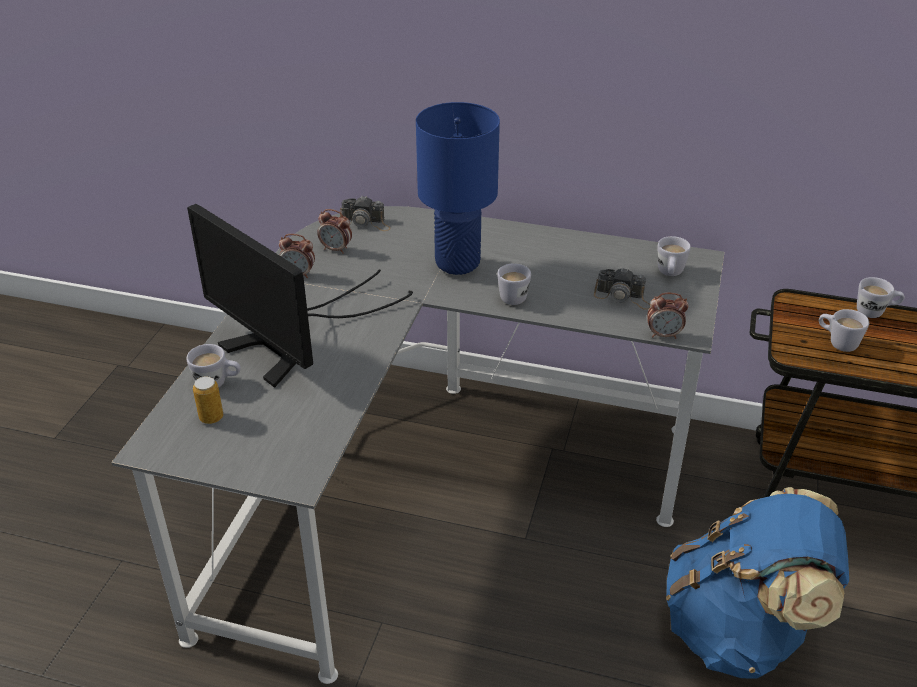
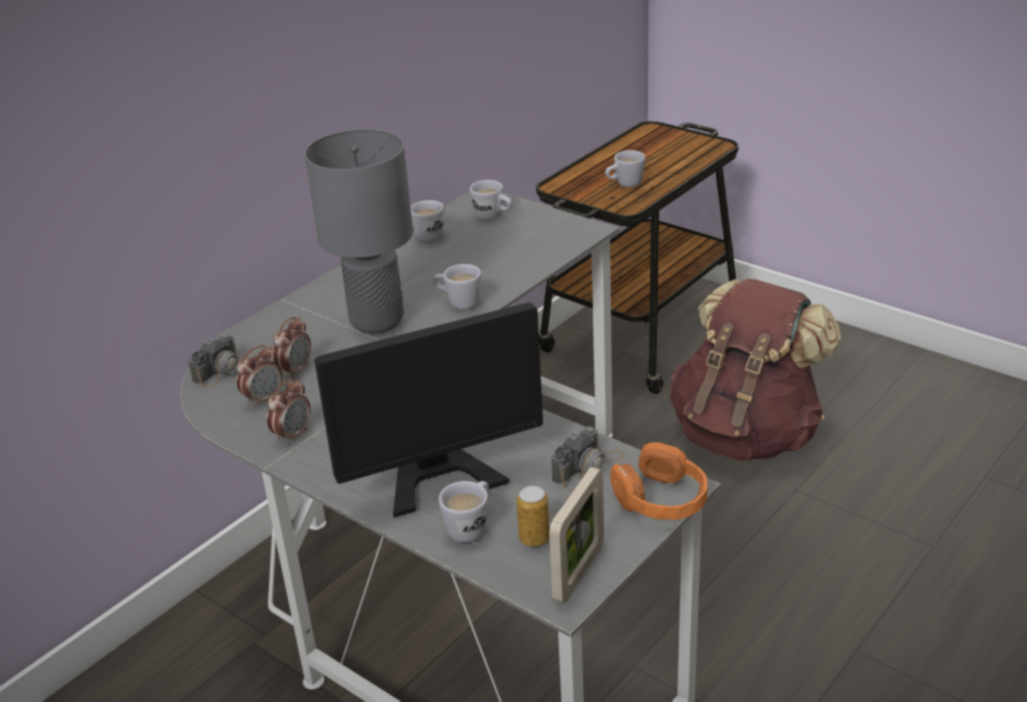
camera: 65 degrees left, 5 degrees down
blue table lamp [416,102,500,275] -> grey table lamp [305,129,413,334]
camera [594,267,651,310] -> camera moved to [551,426,625,491]
alarm clock [647,293,689,339] -> alarm clock moved to [273,317,311,379]
blue backpack [666,487,849,679] -> brown backpack [669,279,841,461]
white mug [857,277,905,318] -> white mug moved to [411,200,445,242]
none -> picture frame [549,467,604,604]
none -> orange headphones [610,442,708,520]

